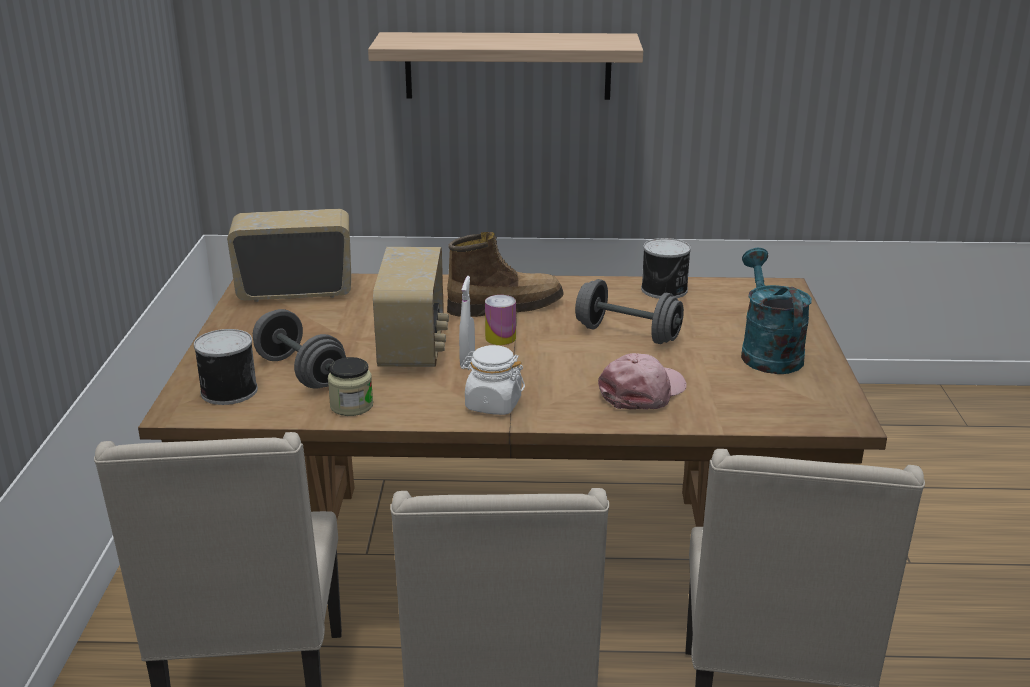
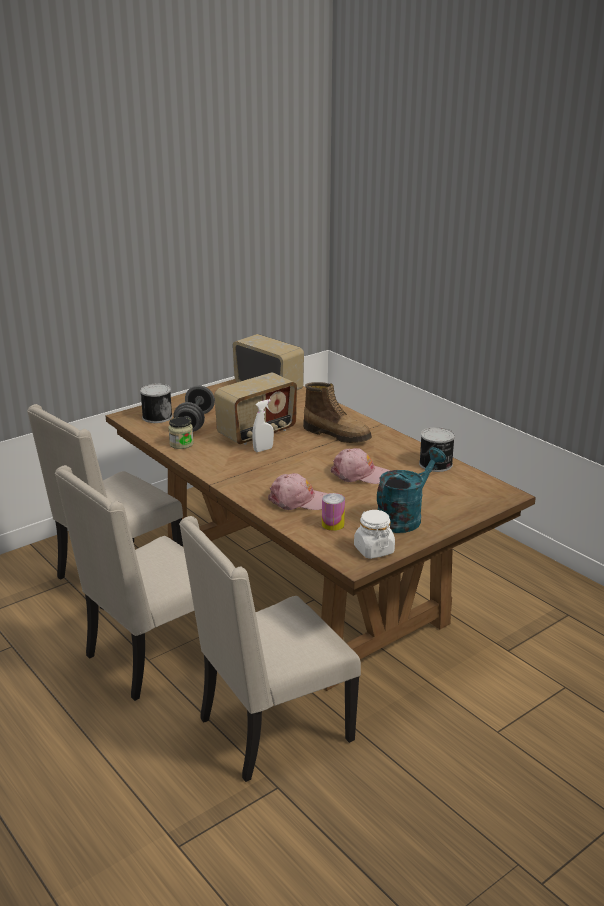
camera: 50 degrees right, 0 degrees up
shelf [368,32,643,100] -> none
white jar [460,345,525,415] -> white jar moved to [354,510,395,559]
can [485,295,516,345] -> can moved to [322,493,345,531]
grey dumbbell [575,279,684,344] -> pink cap [331,448,390,484]

